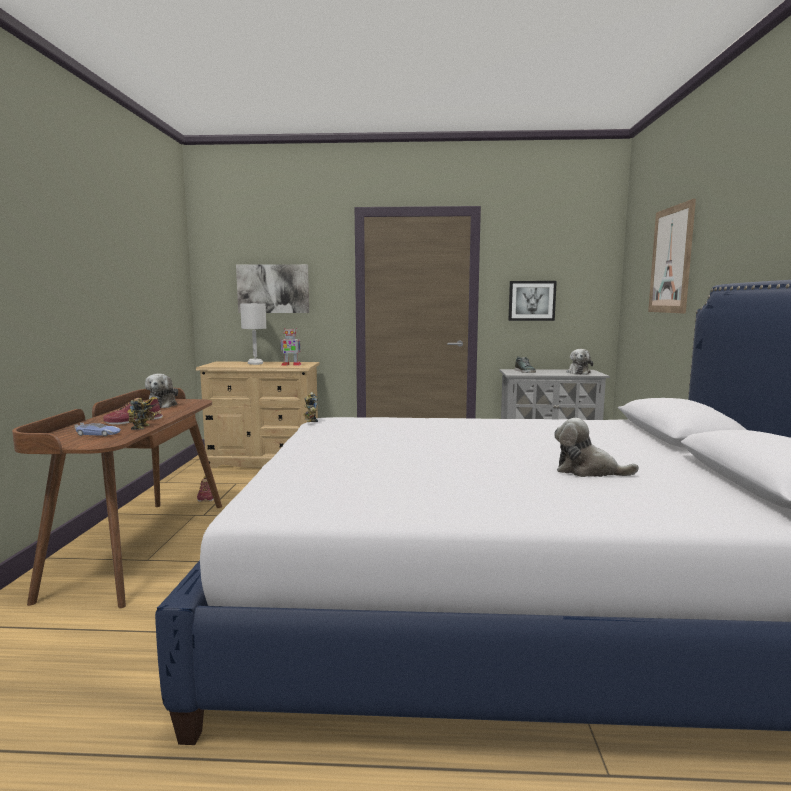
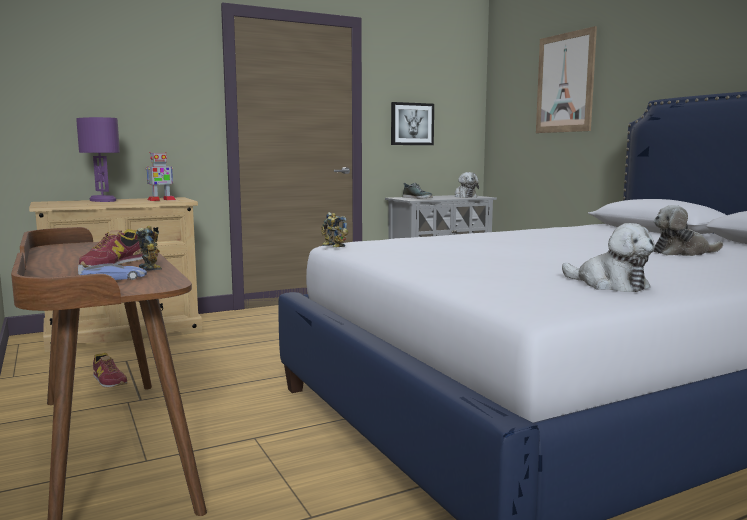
camera: 30 degrees left, 0 degrees up
plush toy [145,374,178,408] -> plush toy moved to [562,223,655,292]
picture [236,264,309,313] -> none
white table lamp [240,303,266,365] -> purple table lamp [76,117,120,202]

